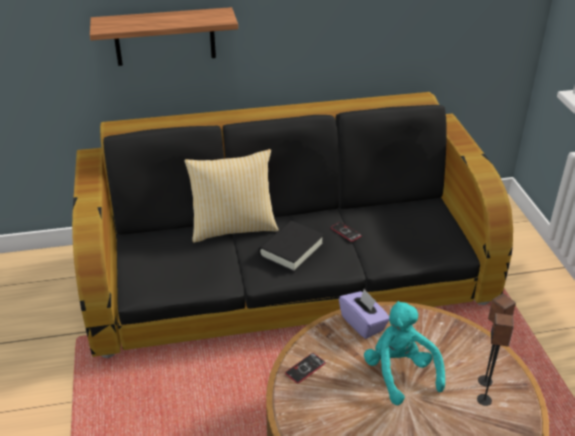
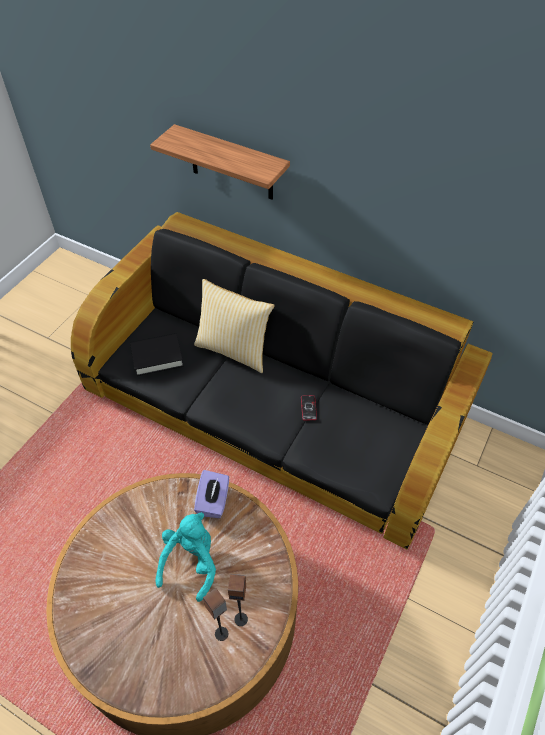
camera: 40 degrees right, 15 degrees up
black book [259,221,324,272] -> black book moved to [130,333,184,376]
phone [285,353,326,383] -> none

